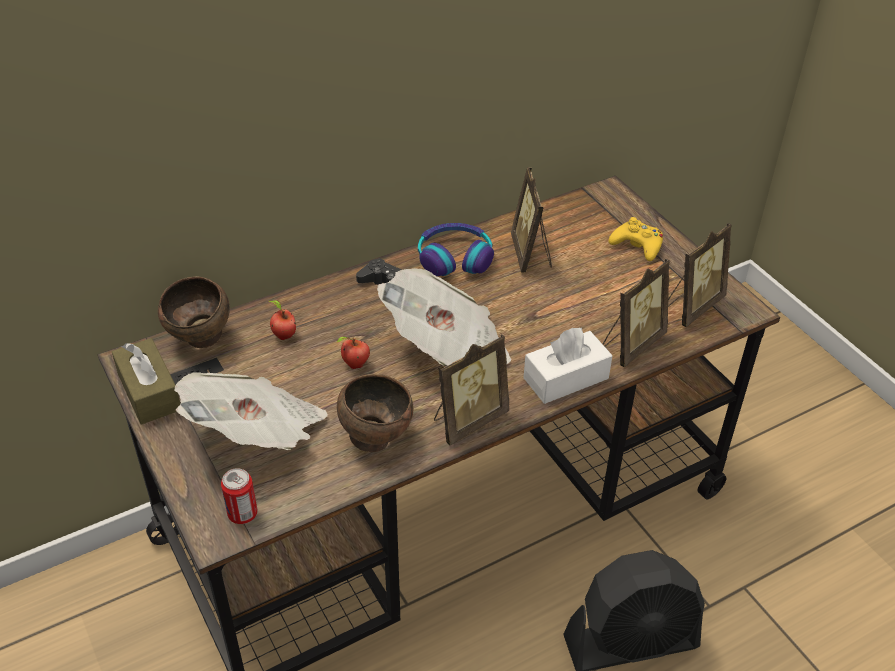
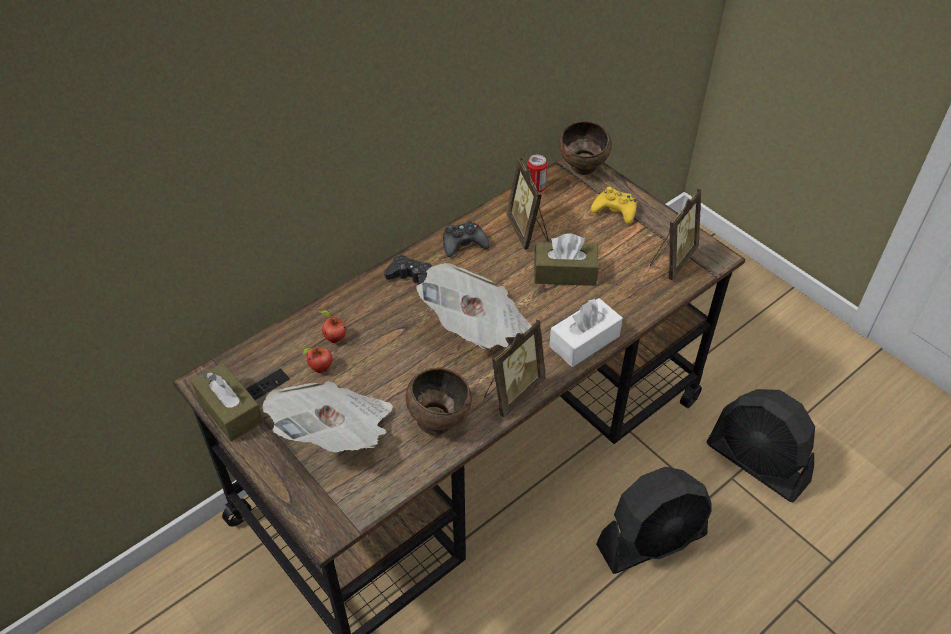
camera: 10 degrees left, 5 degrees up
brown bowl [158,276,230,348] -> brown bowl moved to [559,121,612,175]
can [221,468,258,524] -> can moved to [527,155,547,193]
apple [337,336,370,369] -> apple moved to [303,347,333,373]
headphones [418,223,494,276] -> black game controller [443,221,490,257]
picture frame [603,259,670,367] -> none
none -> brown tissue box [534,233,599,286]
none -> black fan [707,389,815,502]

